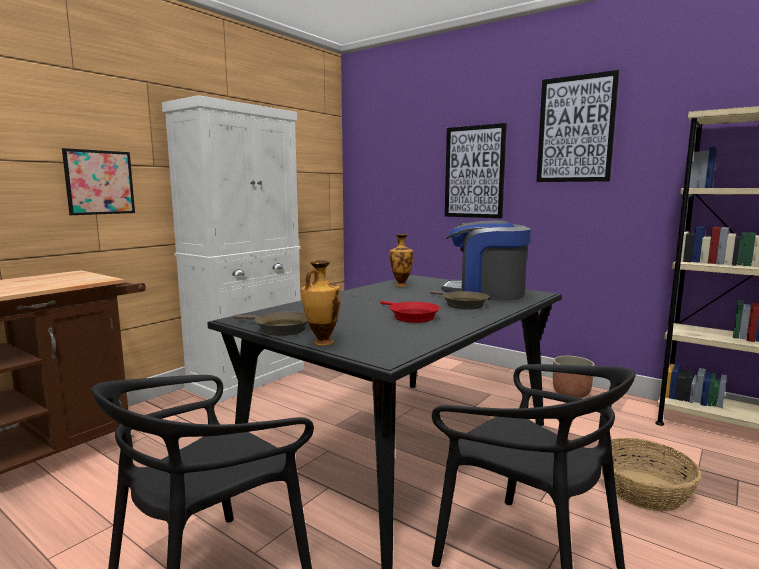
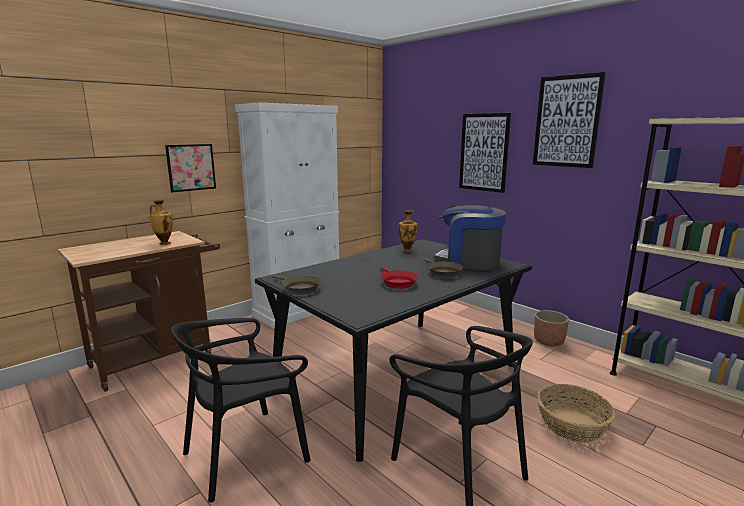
camera: 10 degrees right, 5 degrees up
vase [301,260,341,346] -> vase moved to [149,200,173,245]

